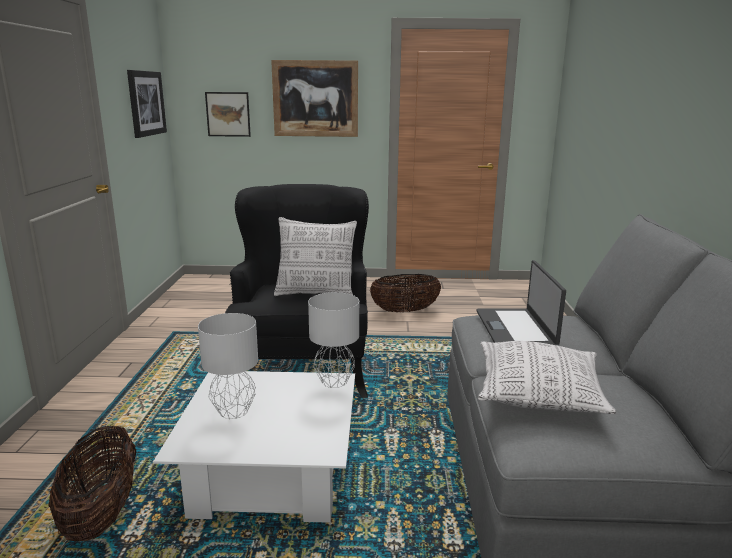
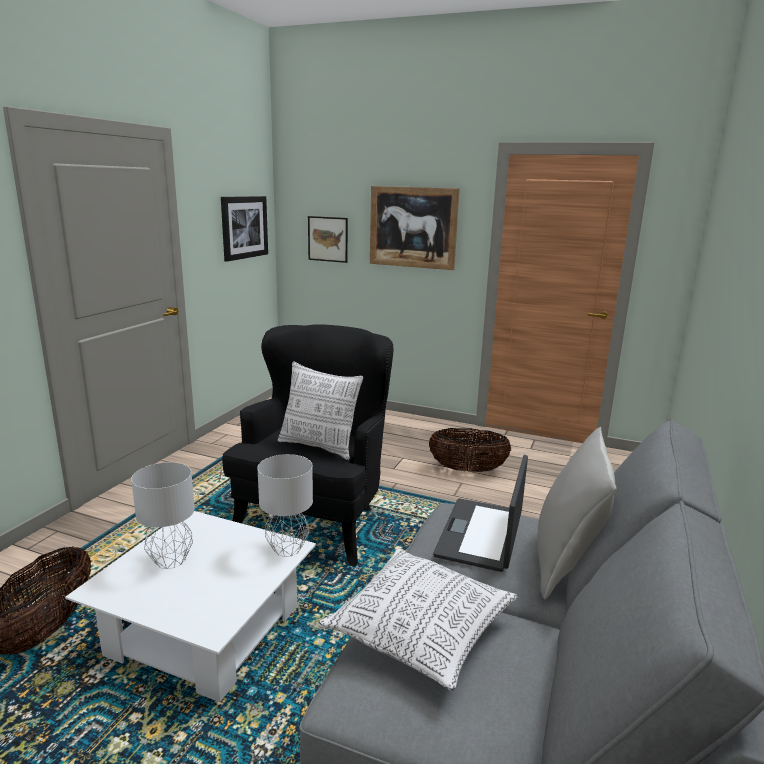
camera: 20 degrees right, 0 degrees up
none -> grey pillow [537,427,617,599]

